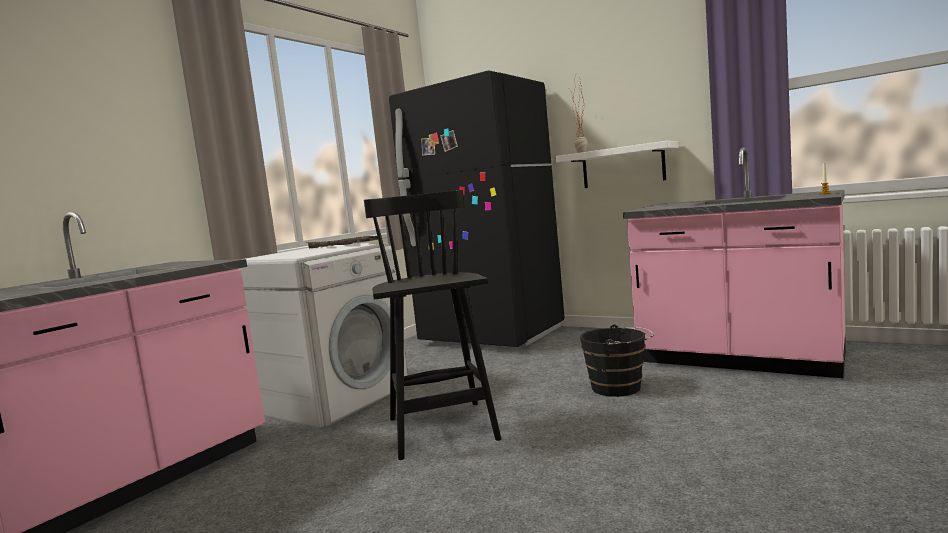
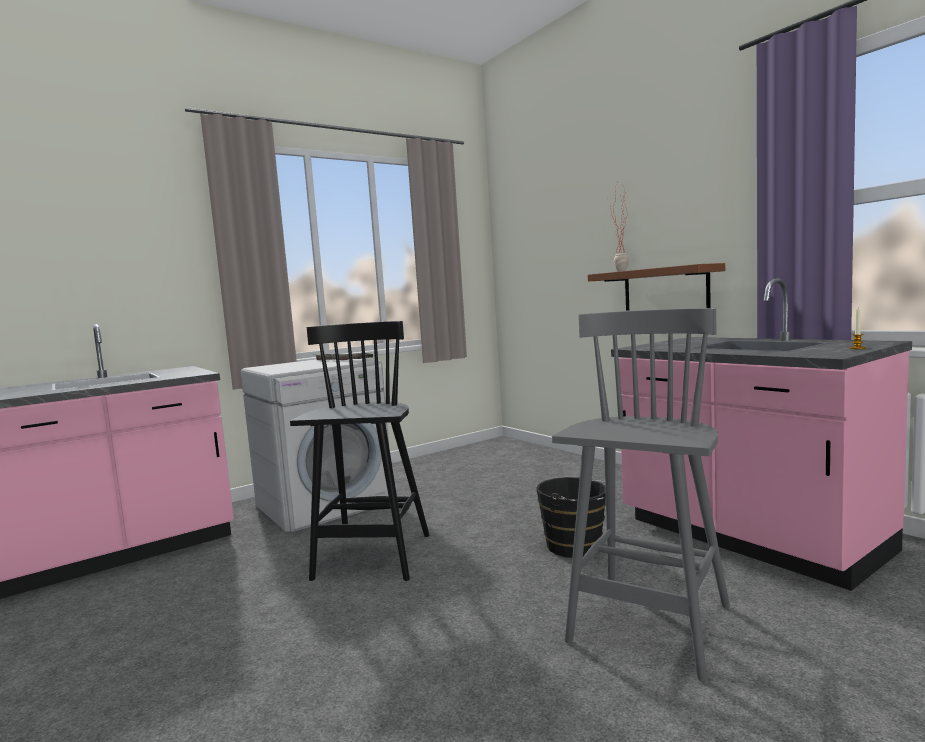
camera: 20 degrees right, 0 degrees up
black fridge [389,70,565,347] -> none
white shelf [556,141,679,188] -> brown shelf [588,263,725,311]
none -> grey stool [552,308,730,682]

